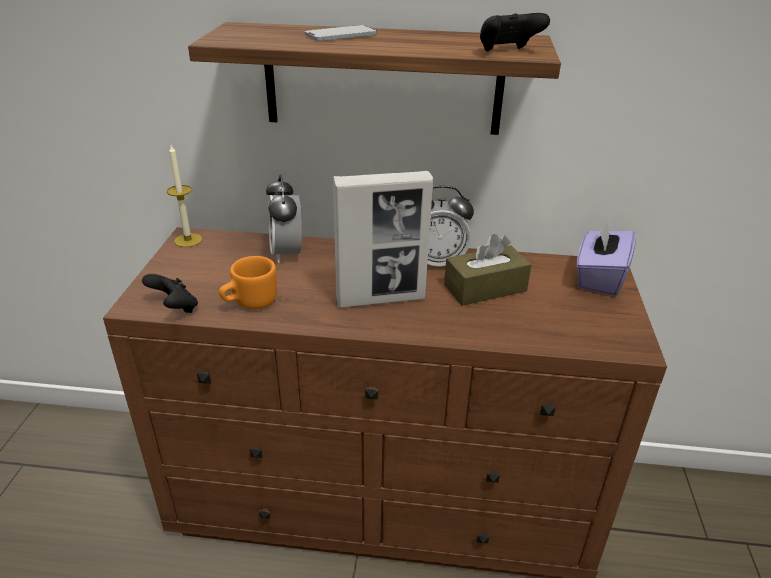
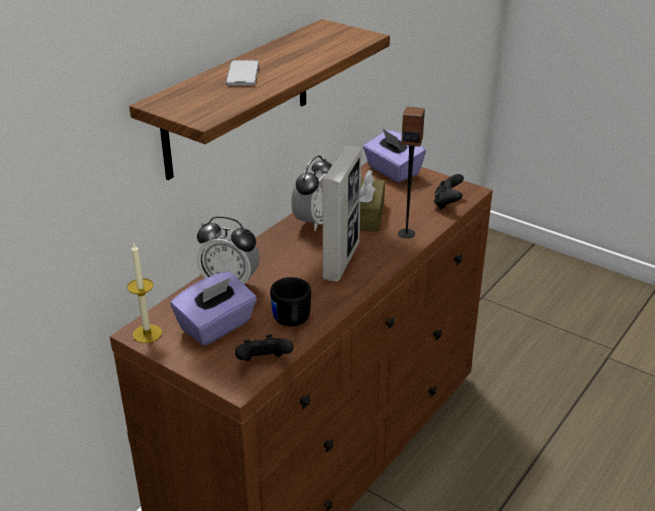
camera: 60 degrees left, 0 degrees up
orange mug [219,256,277,309] -> black mug [270,277,311,326]
black game controller [480,13,550,52] -> black game controller moved to [434,174,464,209]
none -> purple tissue box [171,271,257,346]
none -> speaker [398,106,425,238]

